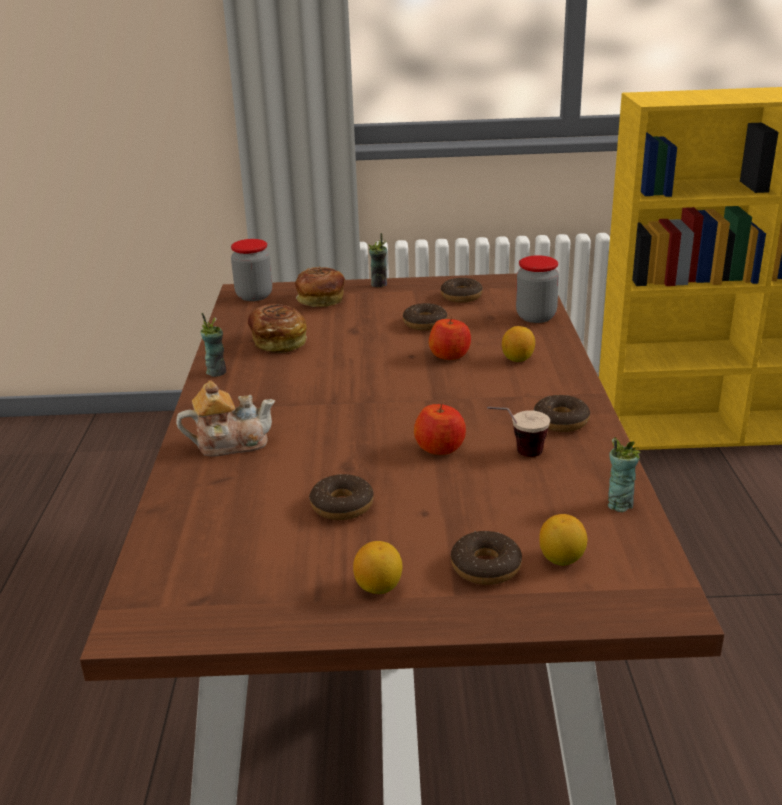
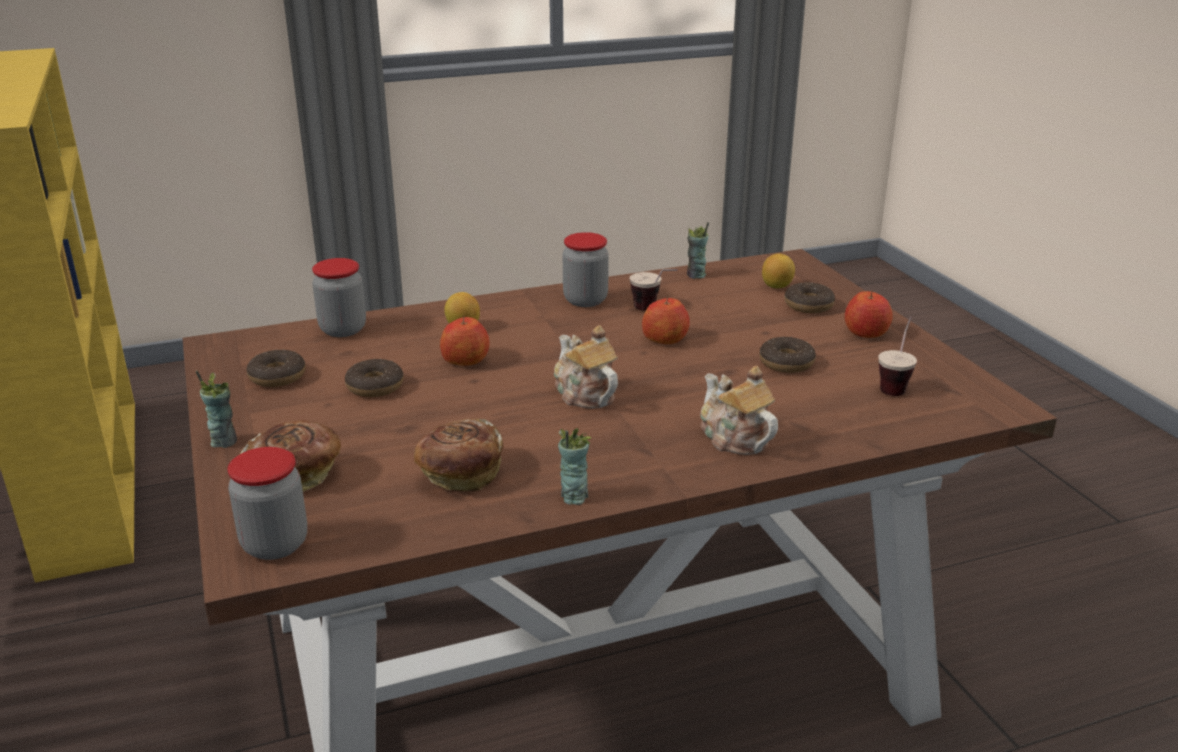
camera: 110 degrees left, 0 degrees up
lemon [353,541,403,594] -> apple [845,291,893,338]
donut [534,395,590,432] -> jar [563,232,609,307]
none -> teapot [554,325,618,409]
none -> cup [878,316,917,396]

